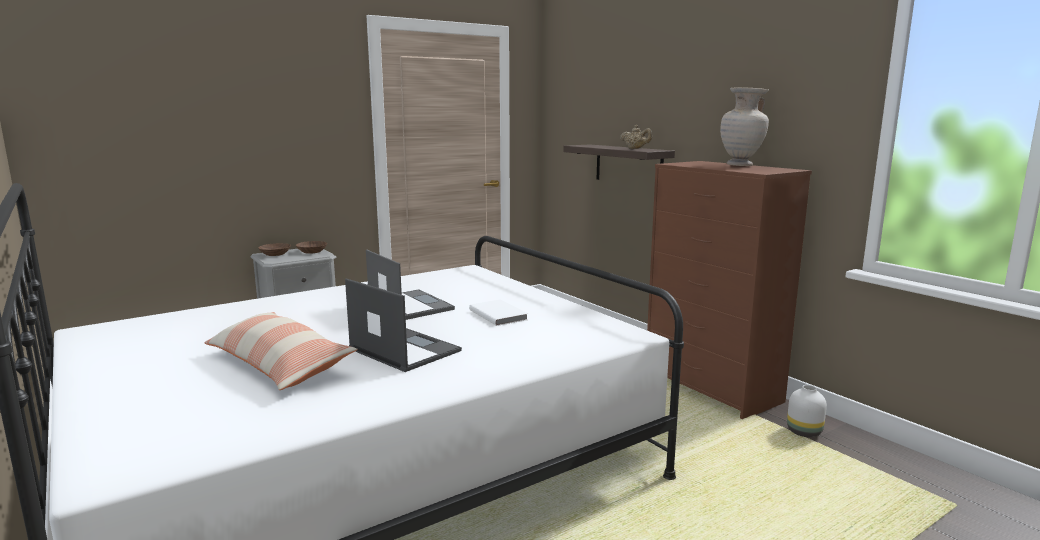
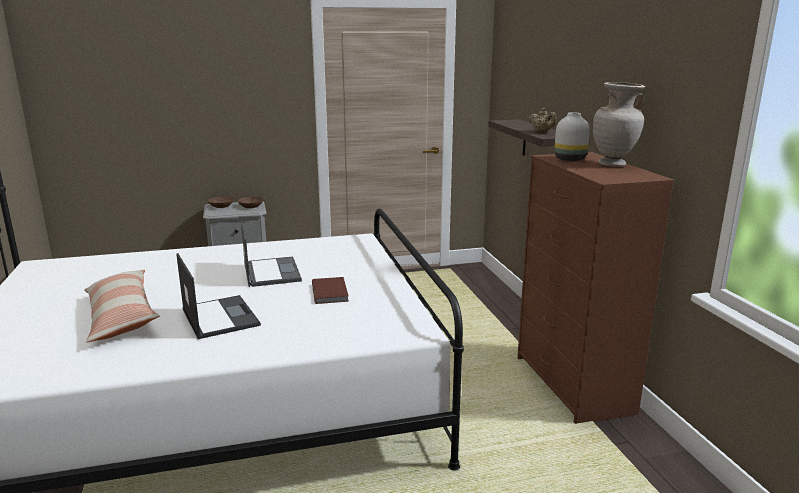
camera: 20 degrees right, 5 degrees up
white book [469,299,528,326] -> brown book [312,277,349,304]
white vase [787,385,827,437] -> white vase moved to [554,112,590,161]

